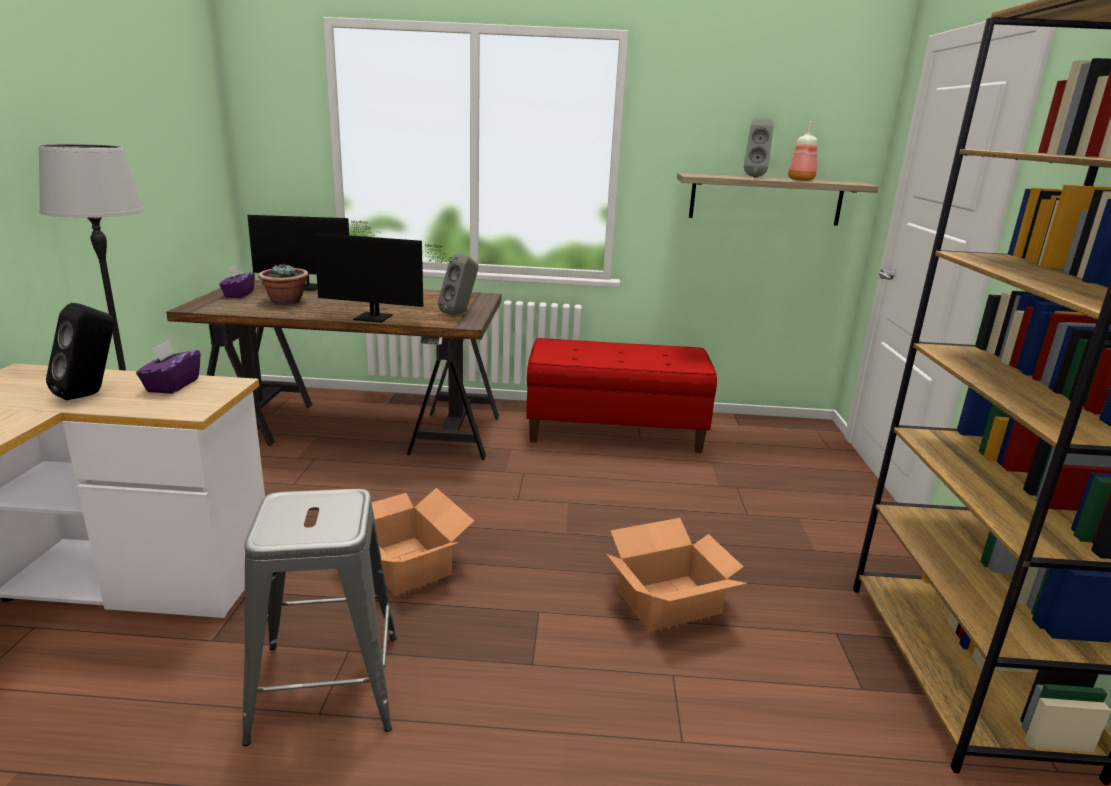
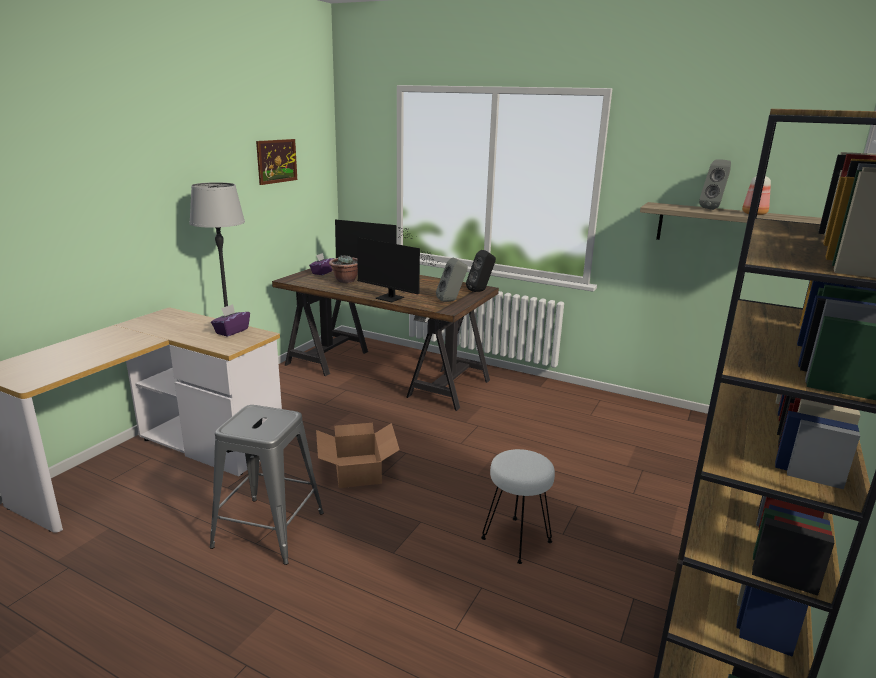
camera: 25 degrees right, 0 degrees up
black speaker [46,303,114,400] -> black speaker moved to [466,250,496,292]
red bench [526,338,717,453] -> none
cardboard box [607,518,747,632] -> white stool [481,449,555,564]
none -> picture [256,139,297,185]

